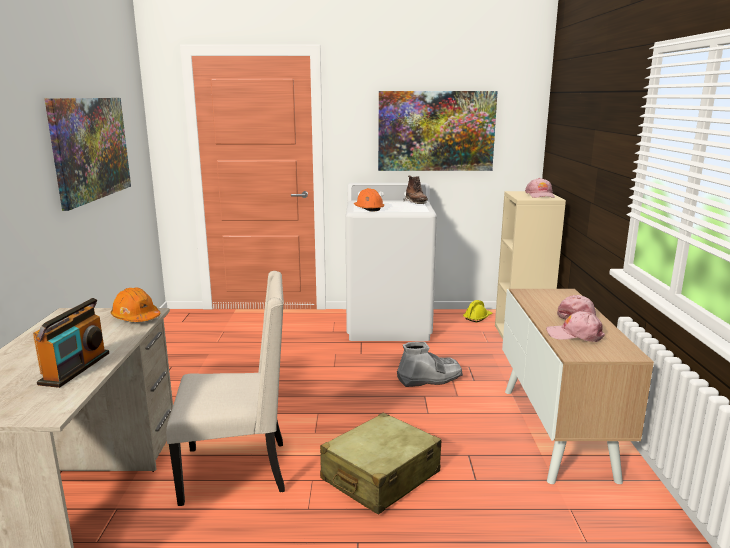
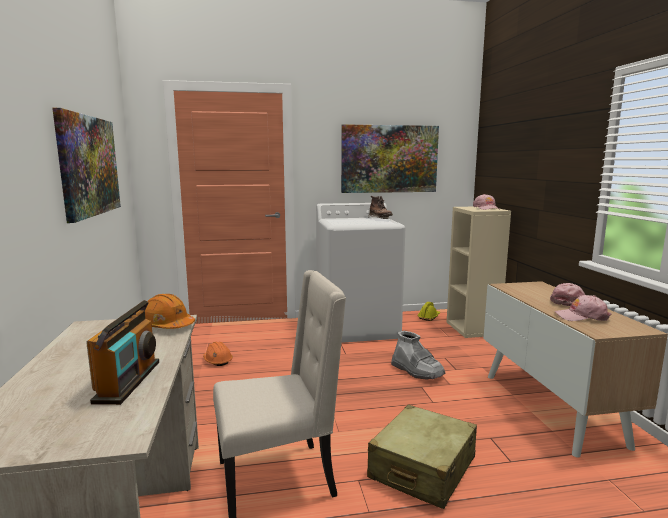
camera: 10 degrees left, 5 degrees down
orange hard hat [354,188,384,211] -> orange hard hat moved to [203,342,233,366]
grey boot [397,342,463,387] -> grey boot turned 75 degrees clockwise [391,331,445,380]

